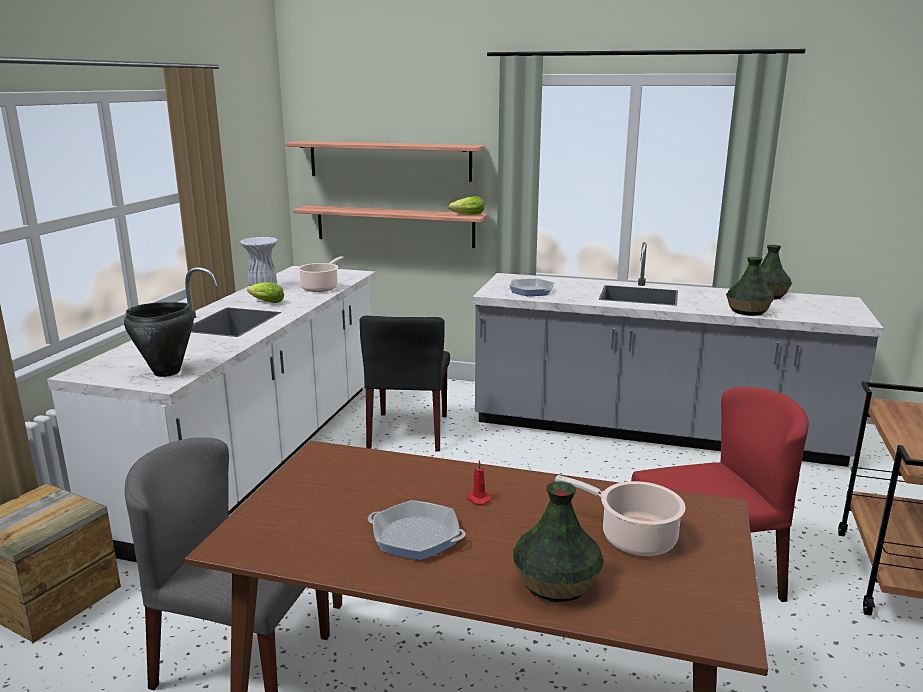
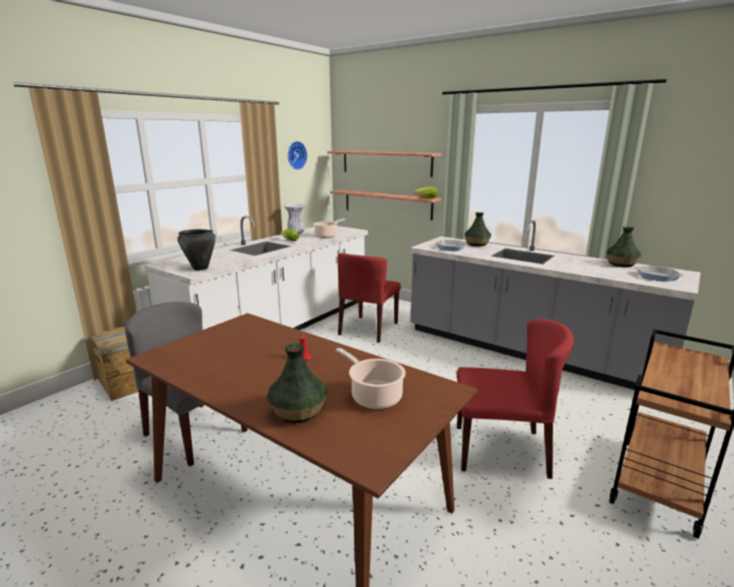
camera: 20 degrees right, 0 degrees up
black chair [360,316,450,452] -> red chair [338,253,401,343]
frying pan [368,500,466,560] -> frying pan moved to [634,266,684,282]
vase [726,257,774,316] -> vase moved to [464,212,491,246]
none -> wall clock [288,141,307,170]

